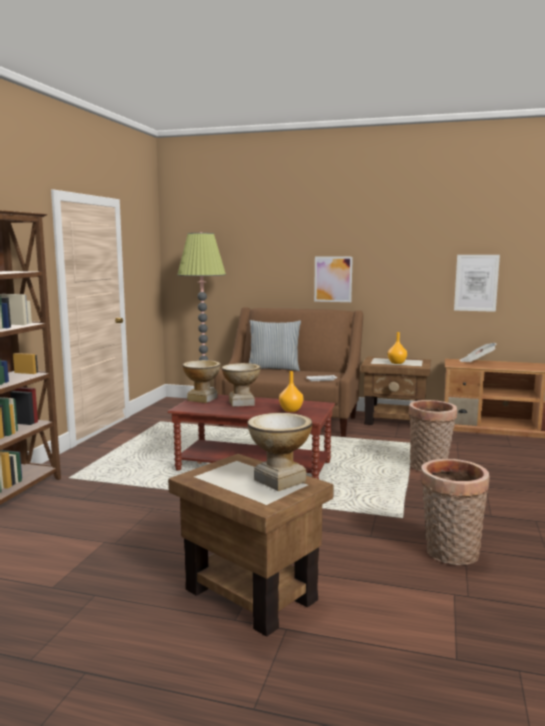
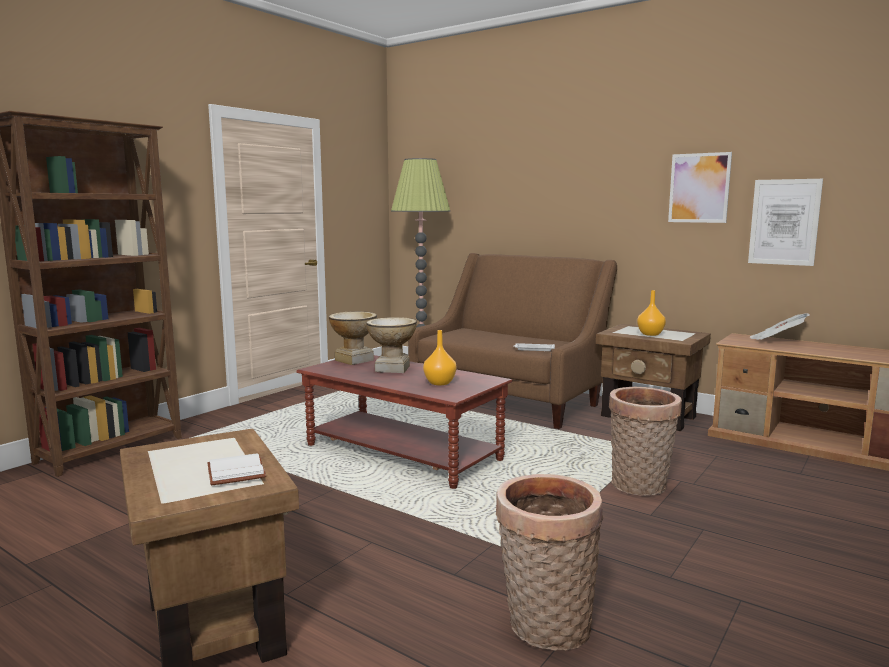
camera: 20 degrees right, 0 degrees up
vase [247,413,312,491] -> white book [207,453,266,486]
pillow [249,320,301,371] -> none
picture [314,256,353,302] -> picture moved to [668,152,732,223]

